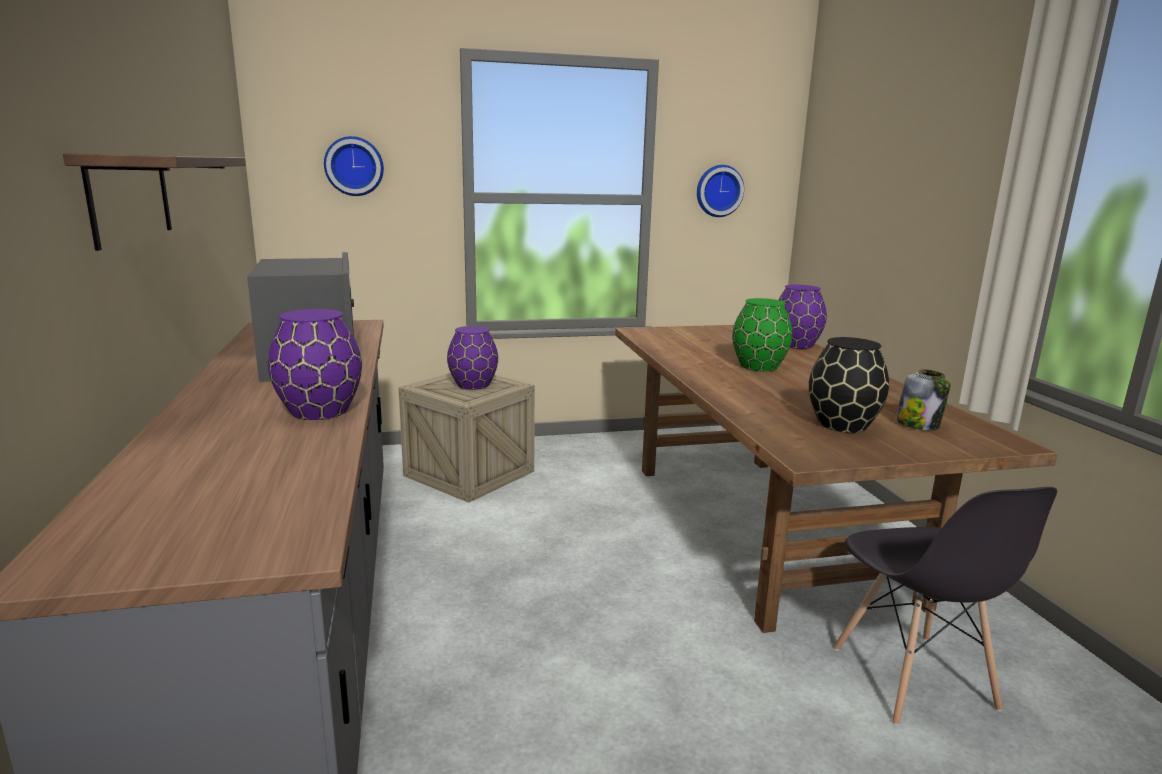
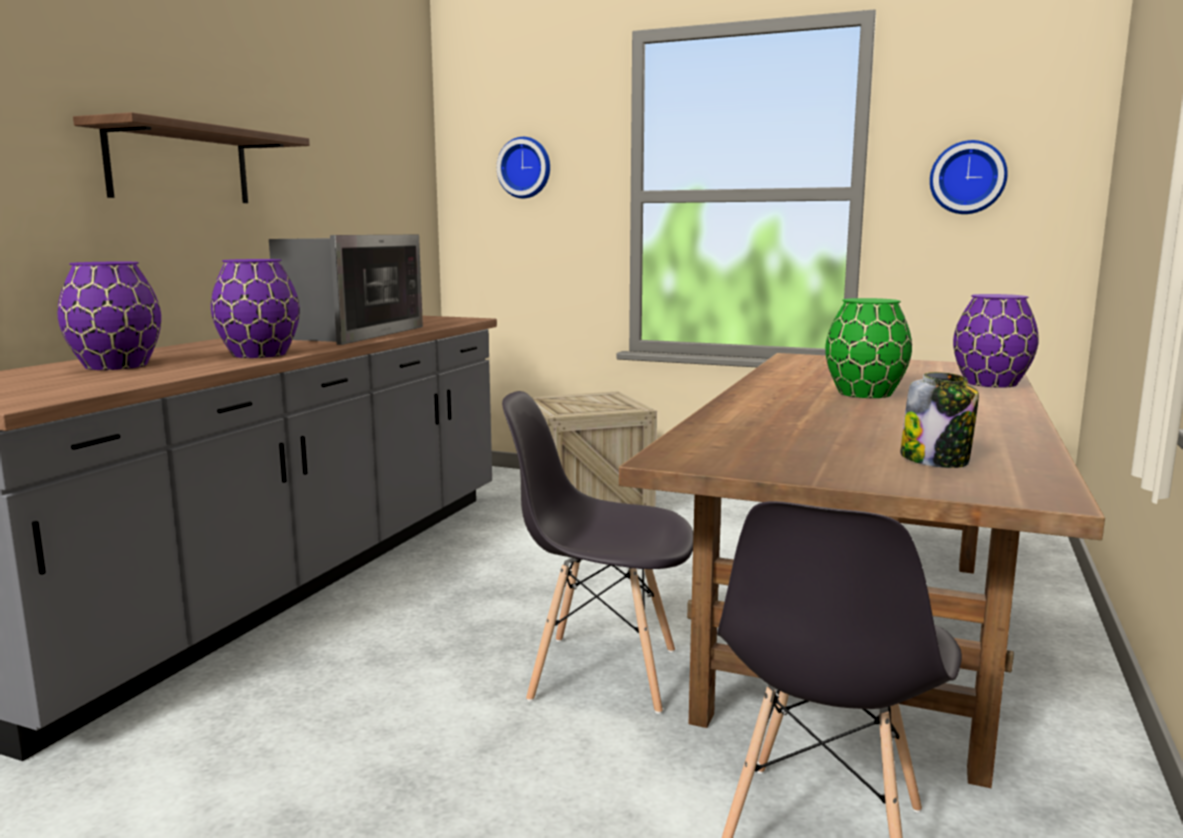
camera: 35 degrees right, 5 degrees down
purple vase [447,326,498,390] -> purple vase moved to [57,262,161,370]
black vase [809,337,889,433] -> none
none -> grey chair [502,391,693,714]

